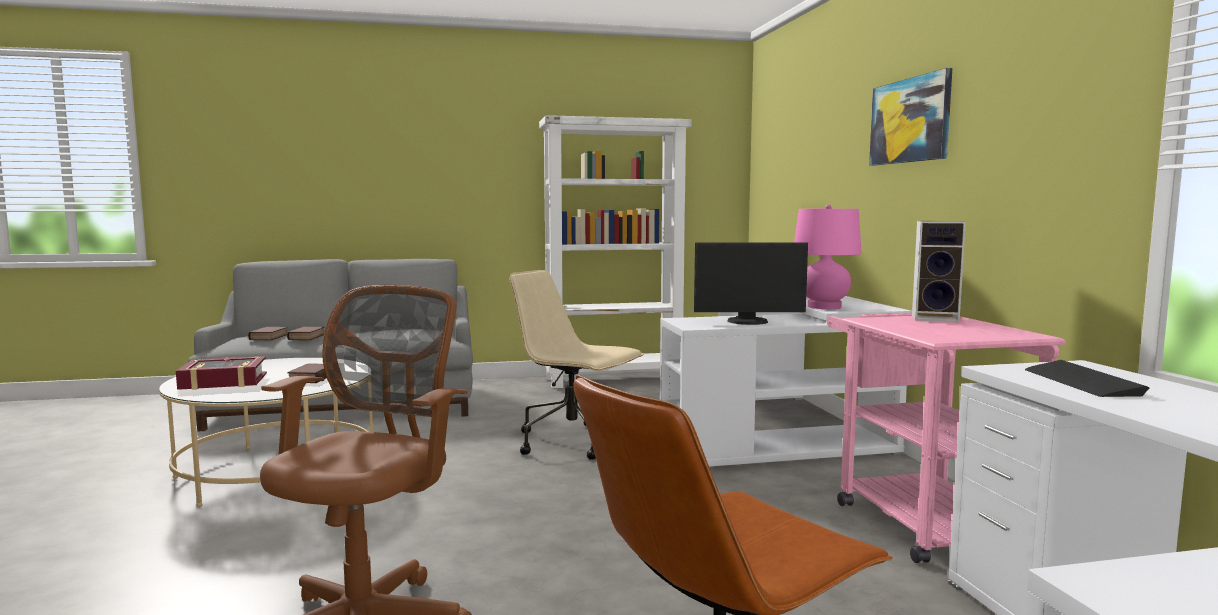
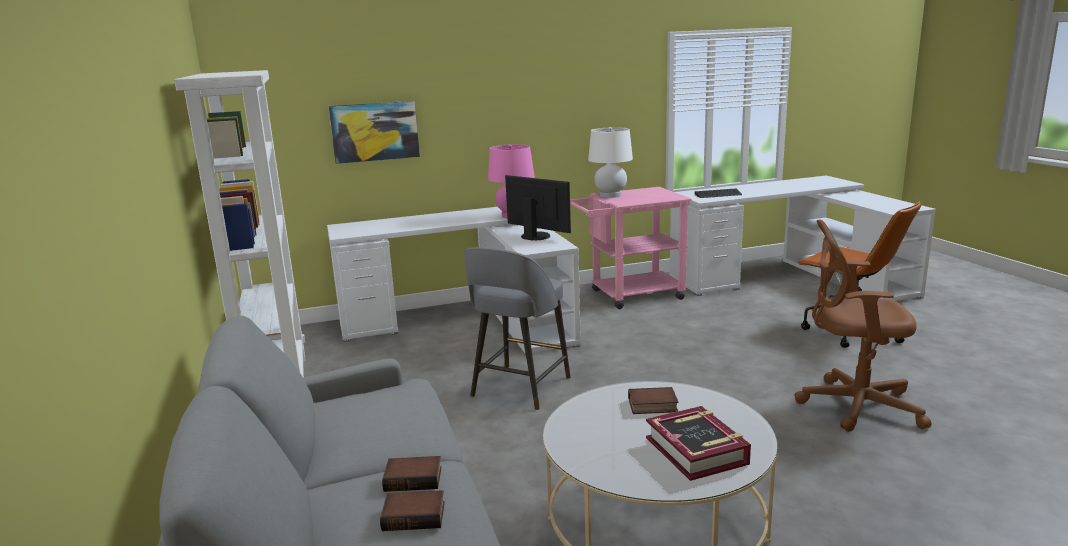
camera: 95 degrees left, 10 degrees up
beige office chair [510,270,643,459] -> grey stool [464,247,570,410]
monitor [694,243,808,325] -> monitor turned 45 degrees counterclockwise [505,175,571,241]
picture [869,68,952,166] -> picture moved to [328,101,420,164]
speaker [912,221,966,322] -> white table lamp [588,127,633,198]

